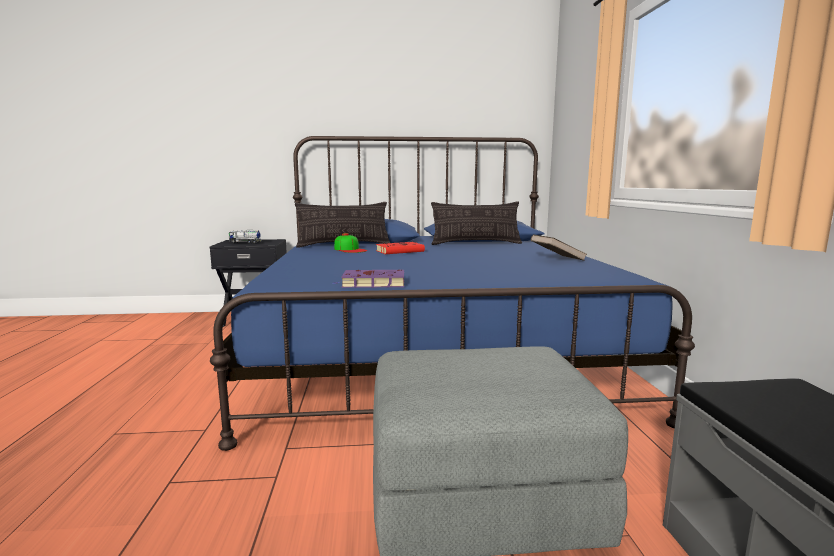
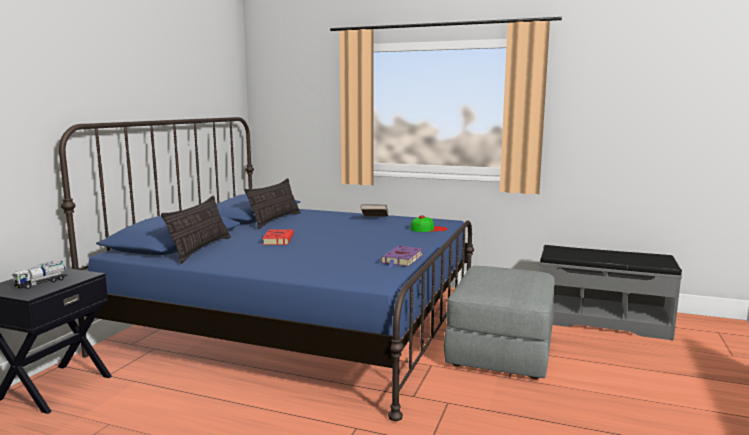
camera: 65 degrees left, 0 degrees up
cap [334,233,368,253] -> cap moved to [410,215,448,232]

